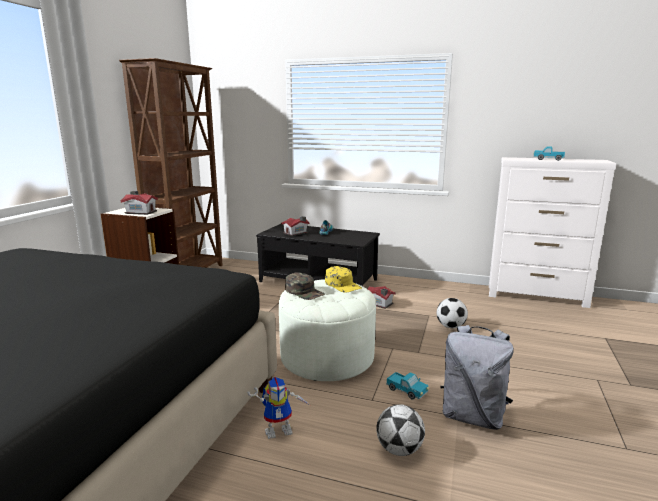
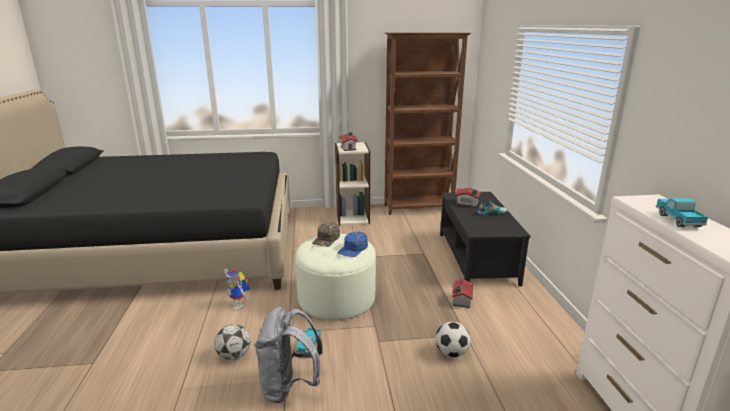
camera: 65 degrees right, 5 degrees up
yellow cap [325,266,362,292] -> blue cap [338,232,368,257]

